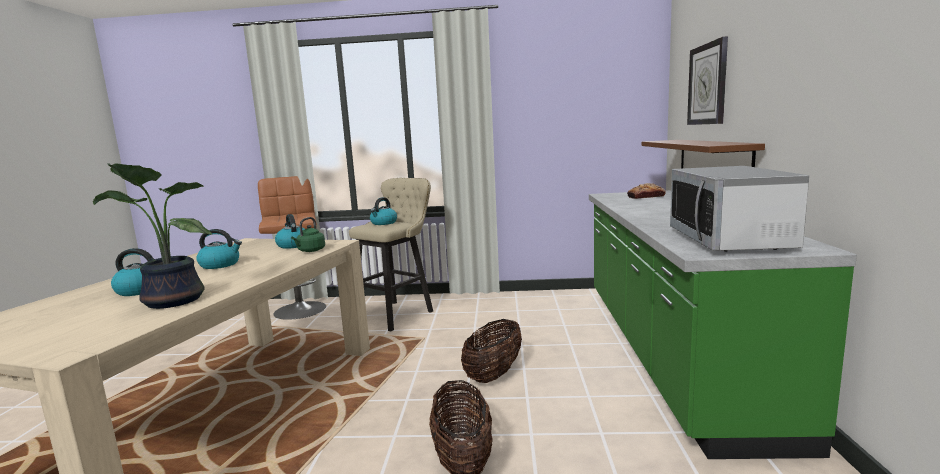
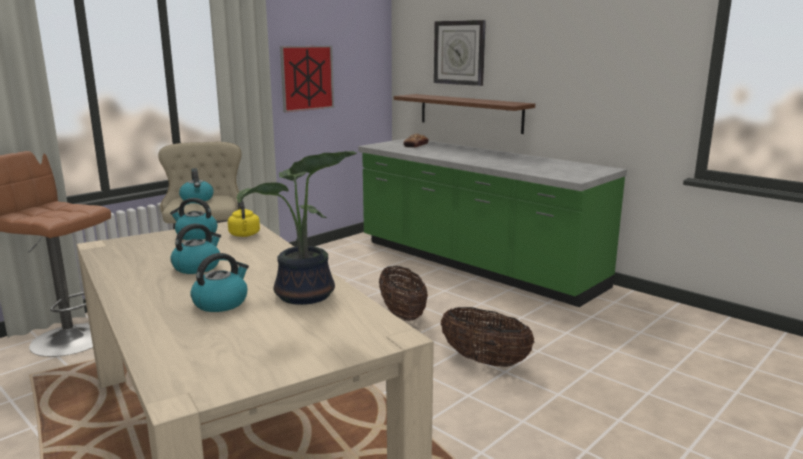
camera: 50 degrees left, 5 degrees up
green kettle [291,217,325,252] -> yellow kettle [228,200,260,237]
microwave [670,166,809,251] -> none
none -> picture [280,46,334,112]

